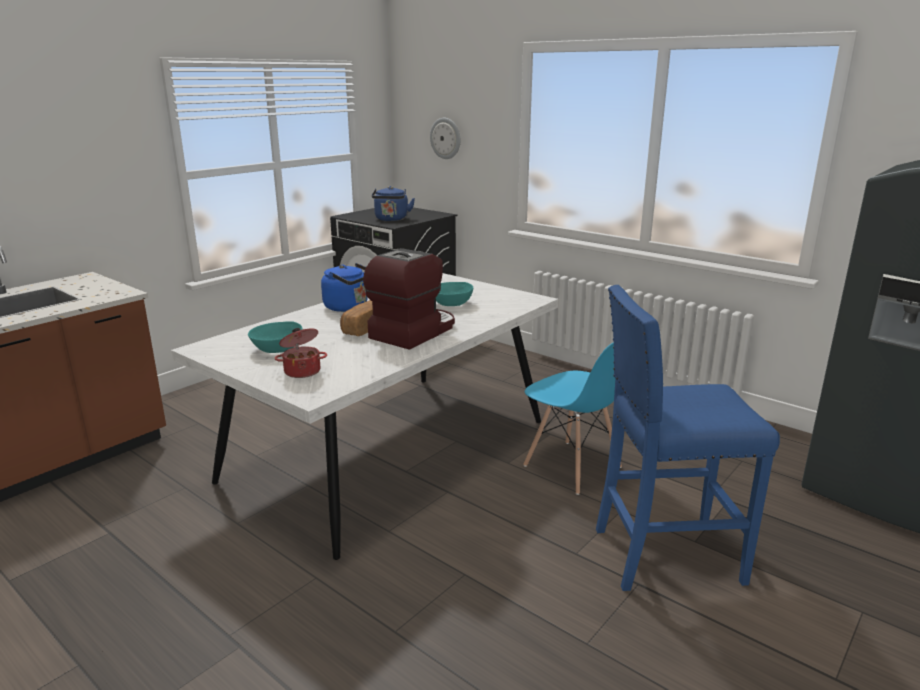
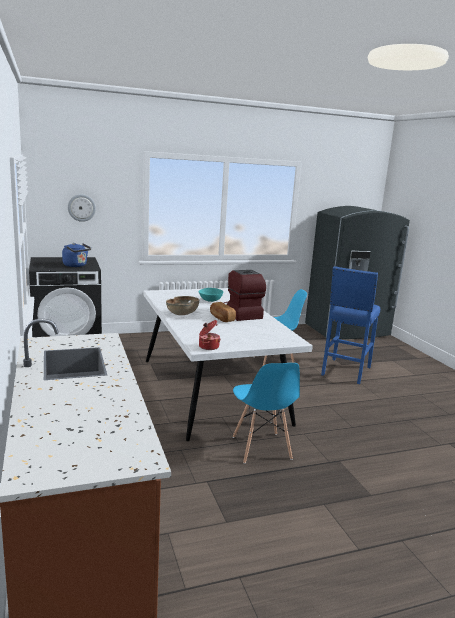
camera: 60 degrees left, 5 degrees down
turquoise bowl [248,321,303,353] -> none
cooking pot [275,328,327,378] -> cooking pot moved to [199,320,220,350]
blue kettle [321,263,368,312] -> brown bowl [166,296,199,315]
none -> blue chair [233,363,300,464]

